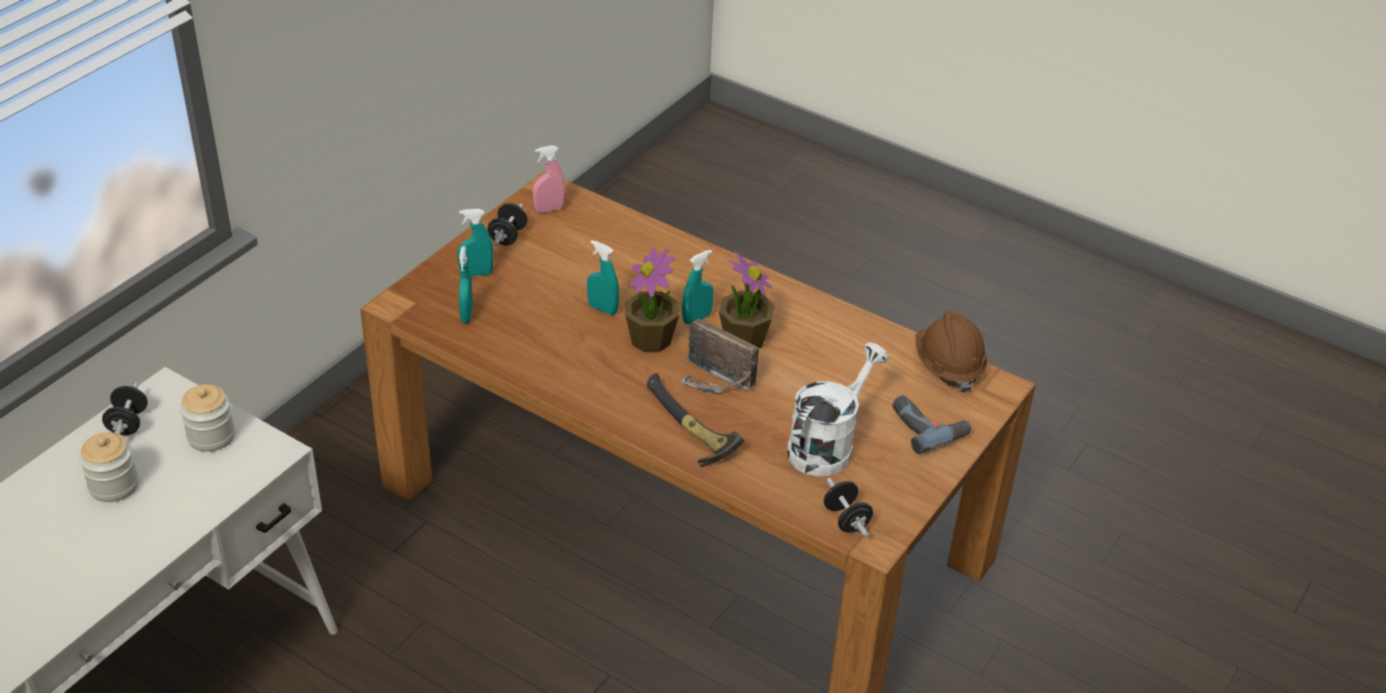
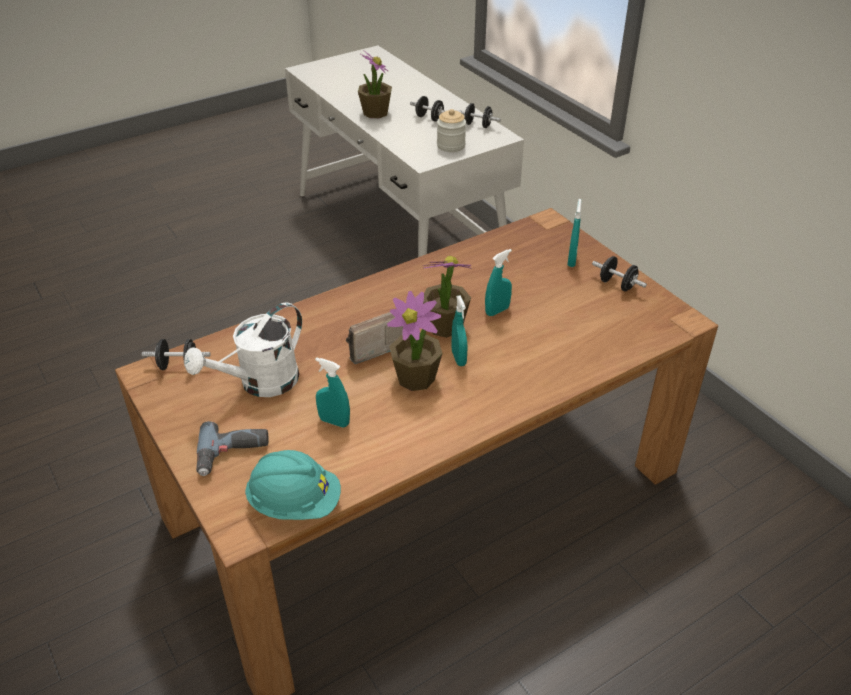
camera: 115 degrees right, 0 degrees up
jar [79,432,139,502] -> black dumbbell [410,96,445,122]
turquoise spray bottle [459,246,473,323] -> turquoise spray bottle moved to [315,357,350,428]
pink spray bottle [533,145,565,213] -> none
hammer [647,373,744,467] -> none
white watering can [787,343,889,476] -> white watering can turned 75 degrees clockwise [184,302,302,397]
brown hard hat [916,311,987,393] -> turquoise hard hat [245,450,341,520]
none -> potted plant [358,50,392,118]

